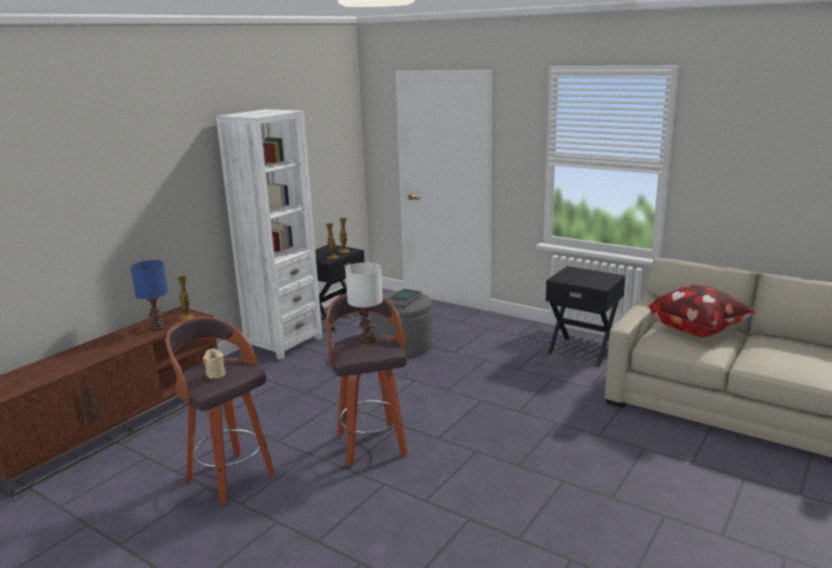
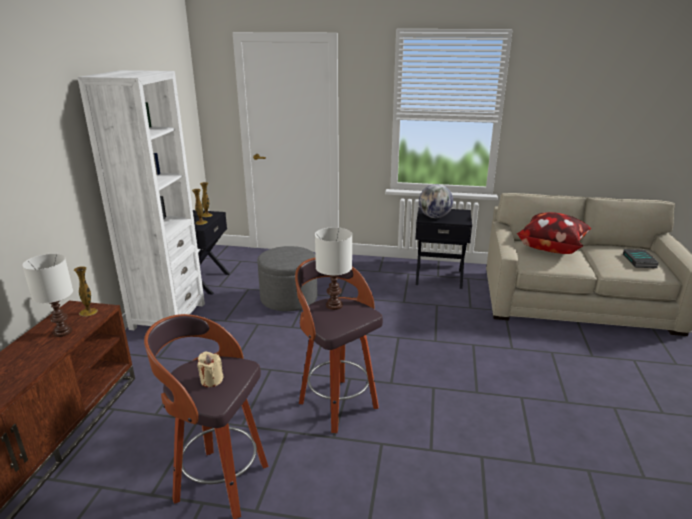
camera: 25 degrees left, 5 degrees up
blue table lamp [130,260,168,331] -> white table lamp [22,254,73,337]
book [388,289,421,307] -> book moved to [623,249,659,268]
none -> globe [419,184,453,218]

